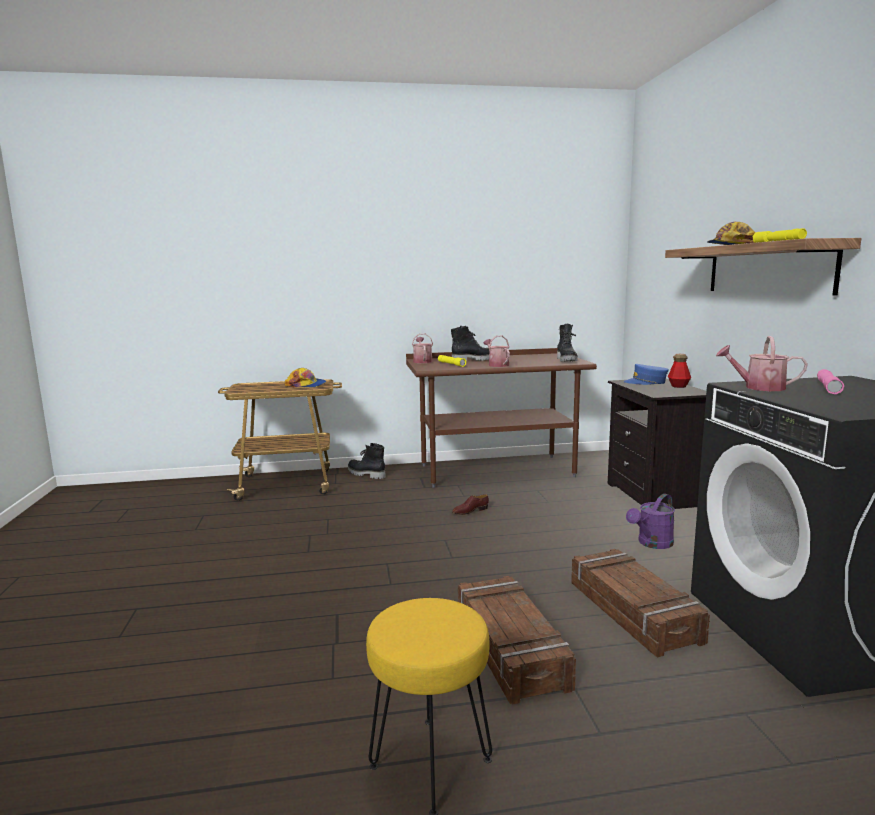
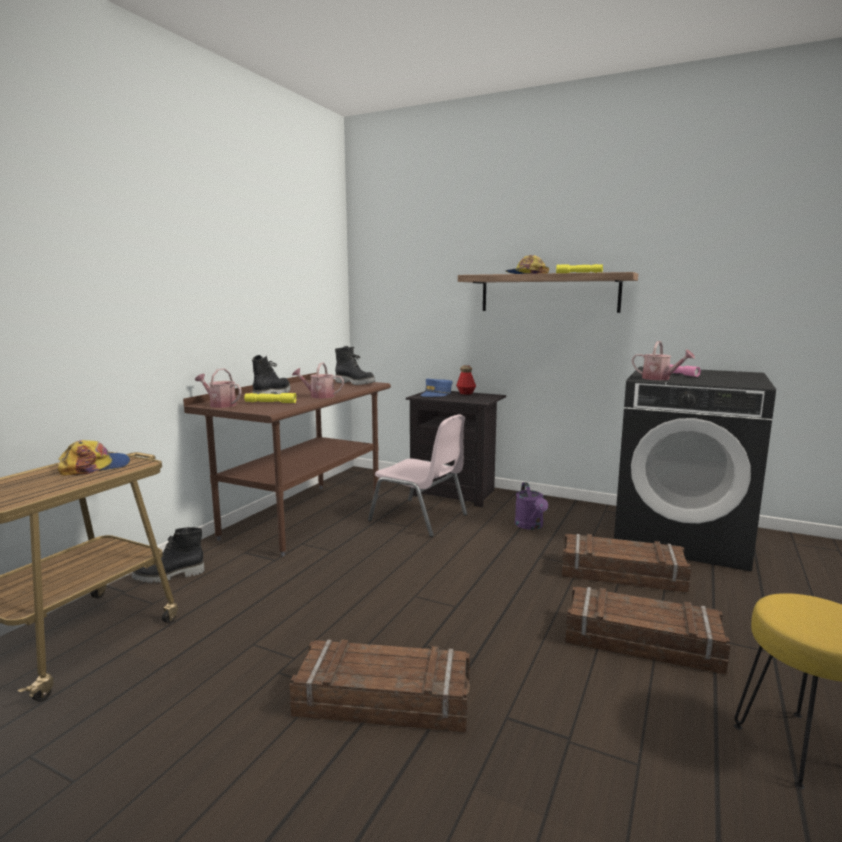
camera: 55 degrees left, 0 degrees up
brown shoe [452,494,489,515] -> none
watering can [716,336,808,391] -> watering can turned 105 degrees counterclockwise [632,341,695,380]
none -> crate [290,639,470,732]
none -> pink chair [368,414,467,537]

